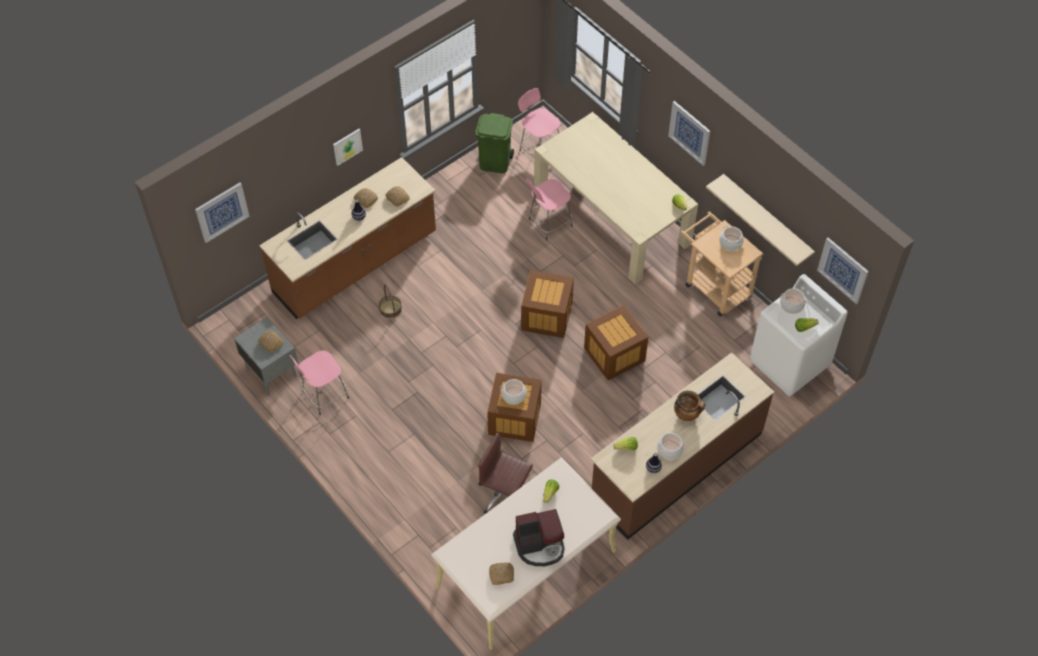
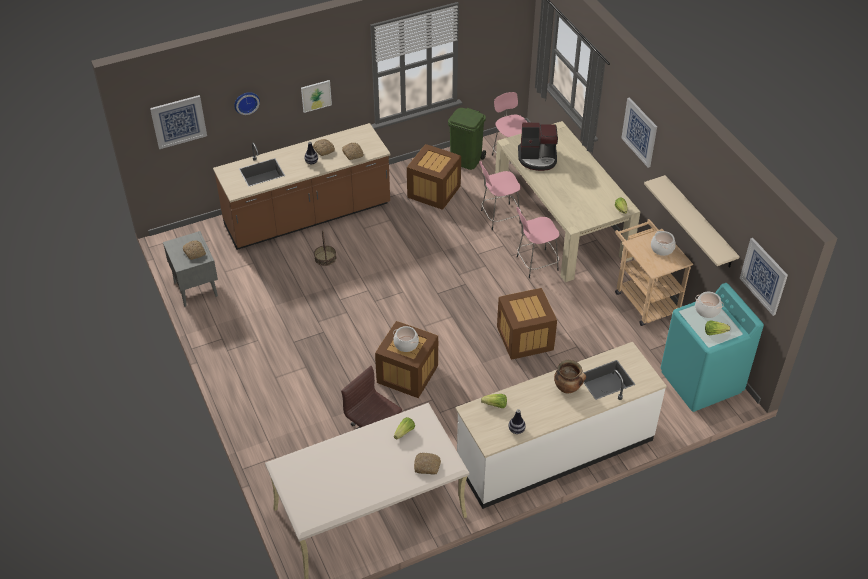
camera: 15 degrees right, 10 degrees down
pink stool [289,351,349,415] -> pink stool moved to [516,207,560,278]
bread [489,562,514,585] -> bread moved to [414,453,441,474]
coffee machine [513,509,565,566] -> coffee machine moved to [518,123,558,171]
crate [521,270,574,338] -> crate moved to [407,144,461,210]
brown counter [591,352,774,540] -> white counter [455,342,667,509]
cooking pot [657,433,685,460] -> none
white washing machine [750,274,848,396] -> turquoise washing machine [661,283,764,412]
none -> wall clock [234,92,260,115]

